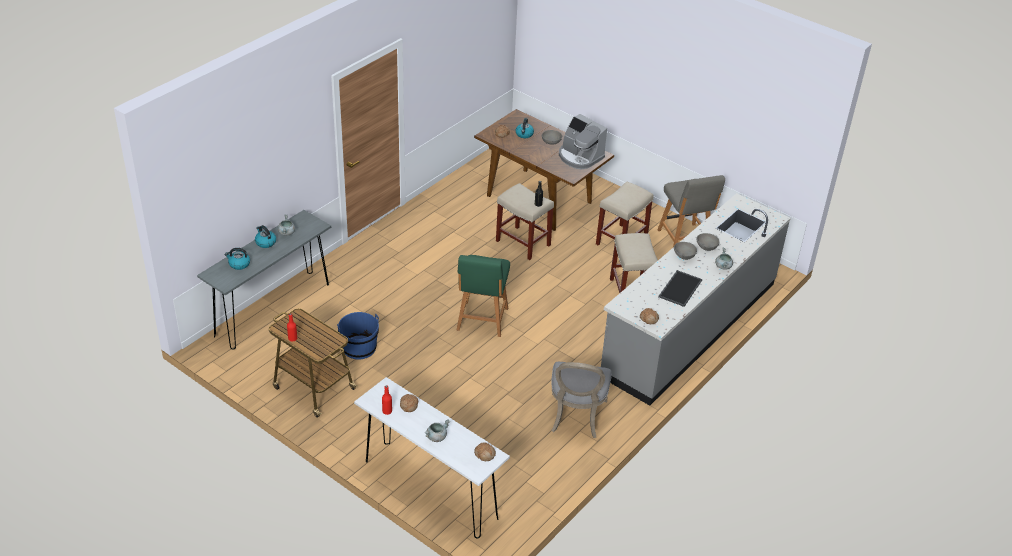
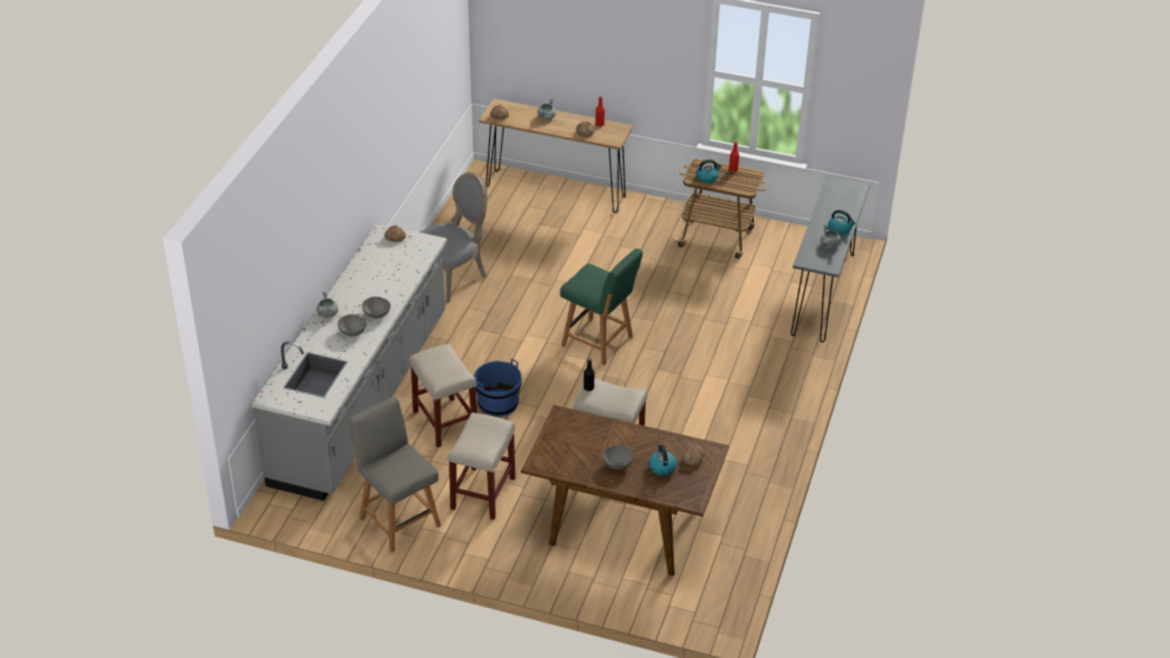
camera: 160 degrees right, 0 degrees up
kettle [224,248,250,270] -> kettle moved to [696,159,722,183]
blue bucket [337,312,379,360] -> blue bucket moved to [474,358,522,417]
white console table [354,377,510,539] -> brown console table [479,98,633,213]
green chair [457,255,510,337] -> green chair turned 135 degrees clockwise [560,248,643,365]
grey chair [551,362,612,438] -> grey chair turned 60 degrees clockwise [420,172,487,303]
coffee machine [559,114,607,169] -> none
tray [658,270,702,307] -> none

